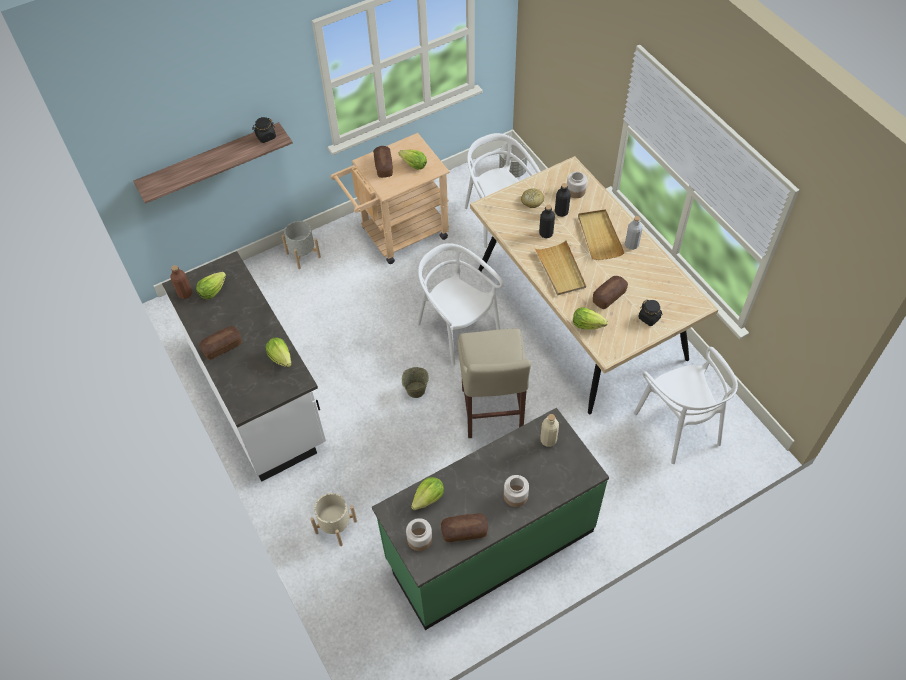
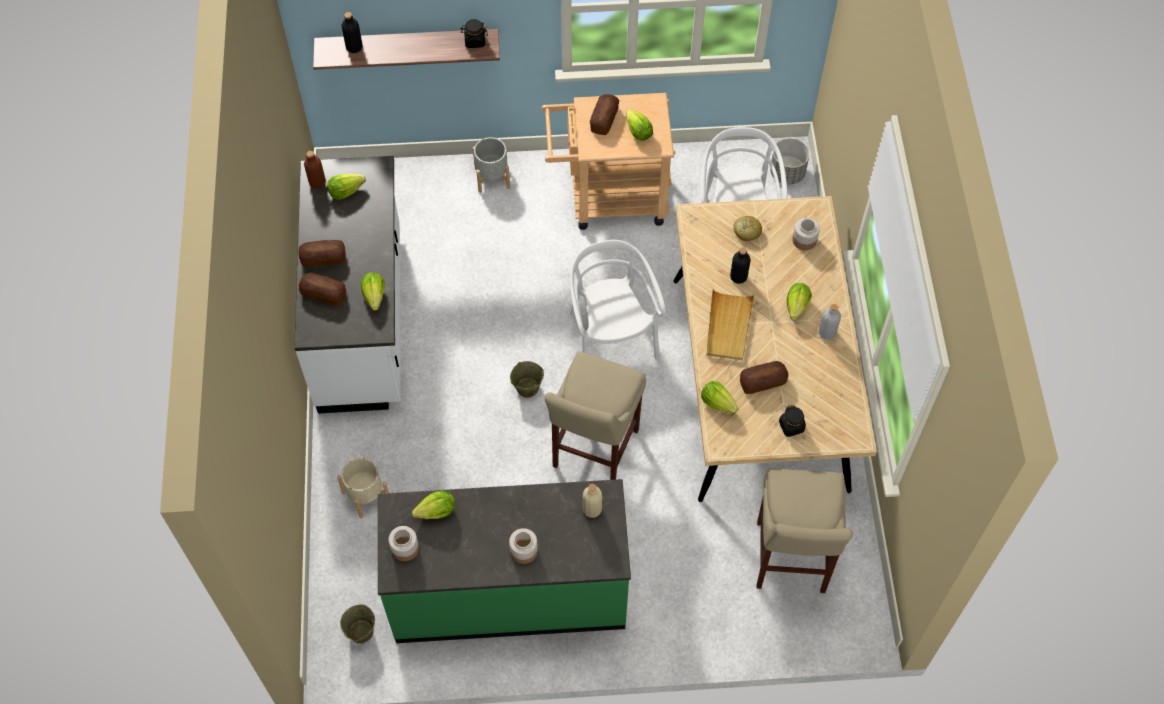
camera: 25 degrees right, 5 degrees up
bread [441,513,488,542] -> bread moved to [299,273,346,306]
black bottle [555,183,571,217] -> black bottle moved to [341,12,363,53]
beige tray [578,209,625,260] -> lettuce [786,283,812,321]
white chair [634,347,738,464] -> beige stool [756,468,853,593]
none -> beige bucket [340,604,375,643]

